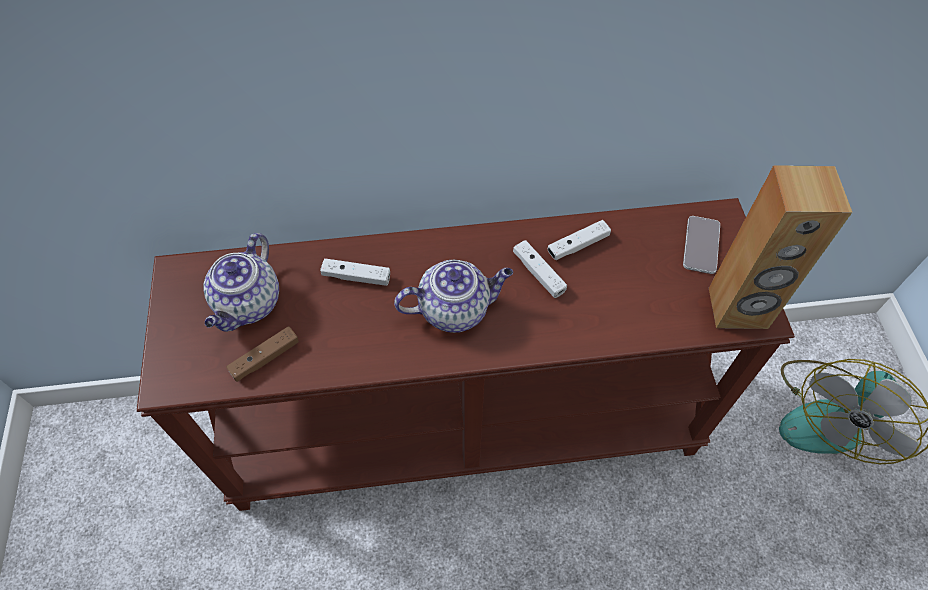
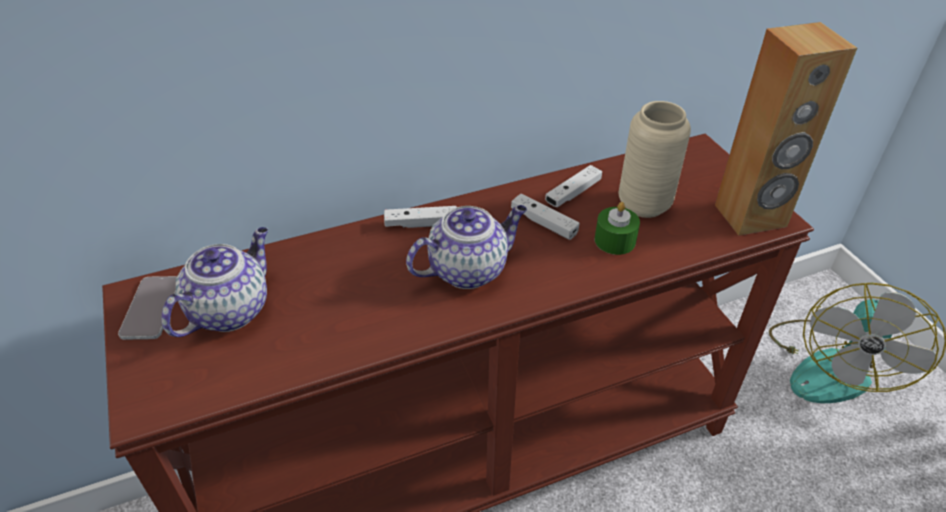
camera: 15 degrees left, 15 degrees down
teapot [203,233,279,332] -> teapot turned 150 degrees counterclockwise [161,227,268,337]
brown game controller [226,326,299,382] -> none
white game controller [320,258,390,286] -> white game controller moved to [384,206,457,228]
phone [683,216,720,274] -> phone moved to [118,276,177,340]
none -> green candle [595,202,640,255]
none -> beige vase [619,101,691,218]

